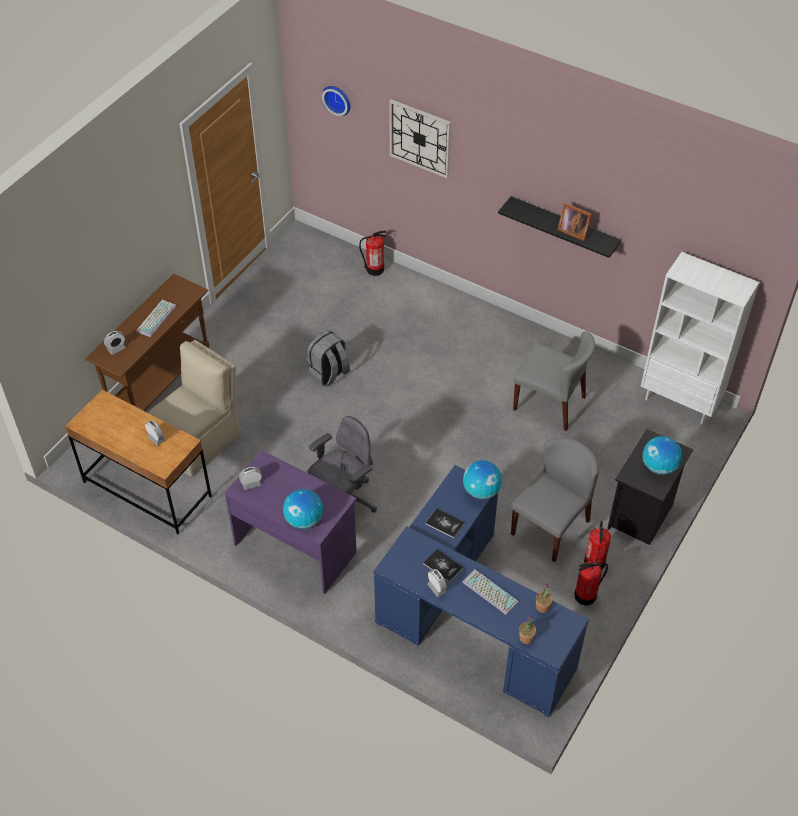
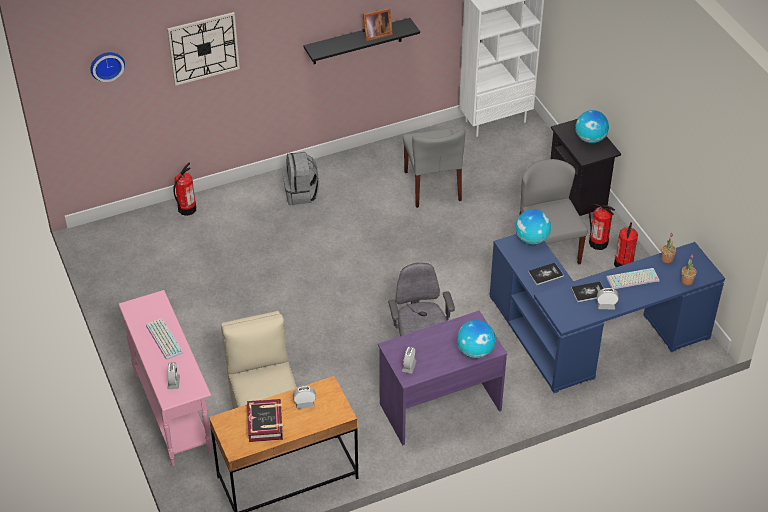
camera: 55 degrees left, 5 degrees down
brown console table [85,274,210,411] -> pink console table [118,290,212,466]
grey backpack [306,330,350,386] -> grey backpack moved to [283,152,319,205]
grey chair [513,332,595,431] -> grey chair turned 105 degrees clockwise [403,129,465,208]
none -> book [247,399,284,442]

